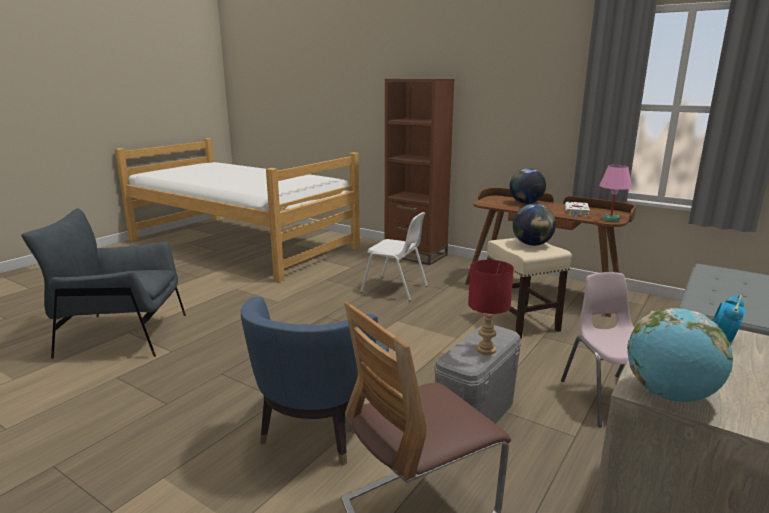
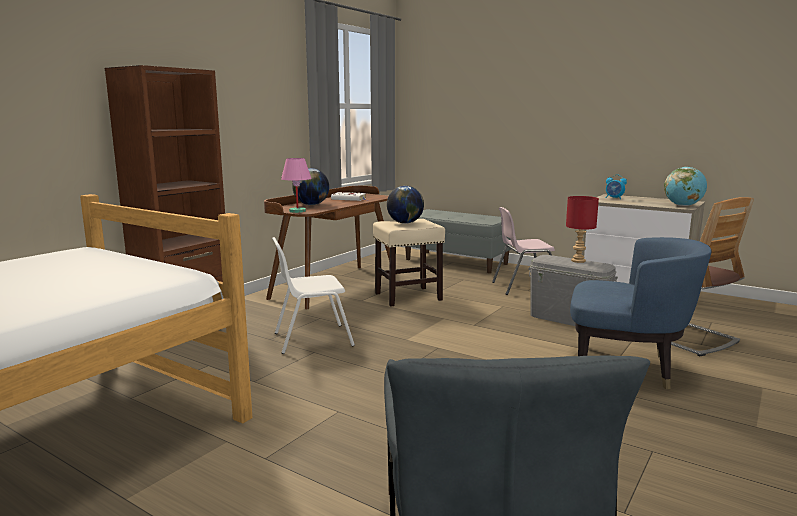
camera: 90 degrees left, 5 degrees down
white chair [360,212,428,301] -> white chair turned 135 degrees counterclockwise [272,237,355,354]
pink table lamp [599,165,632,221] -> pink table lamp moved to [281,158,312,213]

